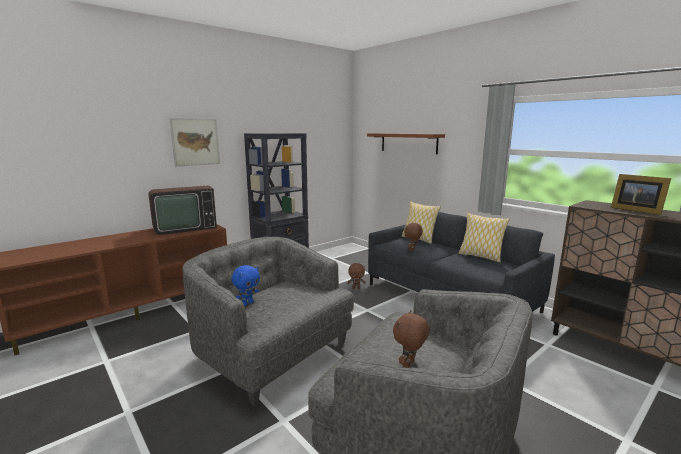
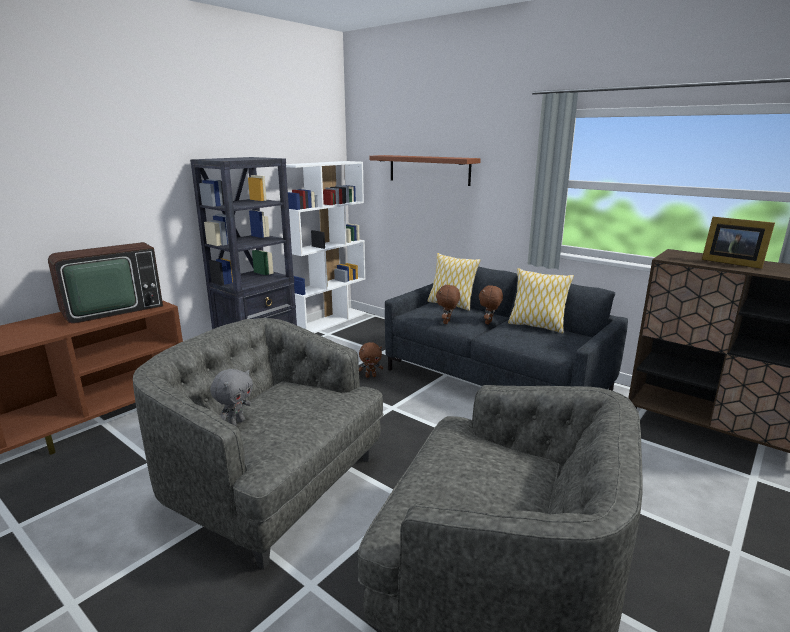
camera: 10 degrees left, 5 degrees up
picture [169,118,220,167] -> none
blue plush toy [231,265,260,306] -> grey plush toy [210,369,253,426]
brown plush toy [393,310,430,368] -> brown plush toy moved to [479,285,503,325]
none -> white bookcase [286,161,366,333]

